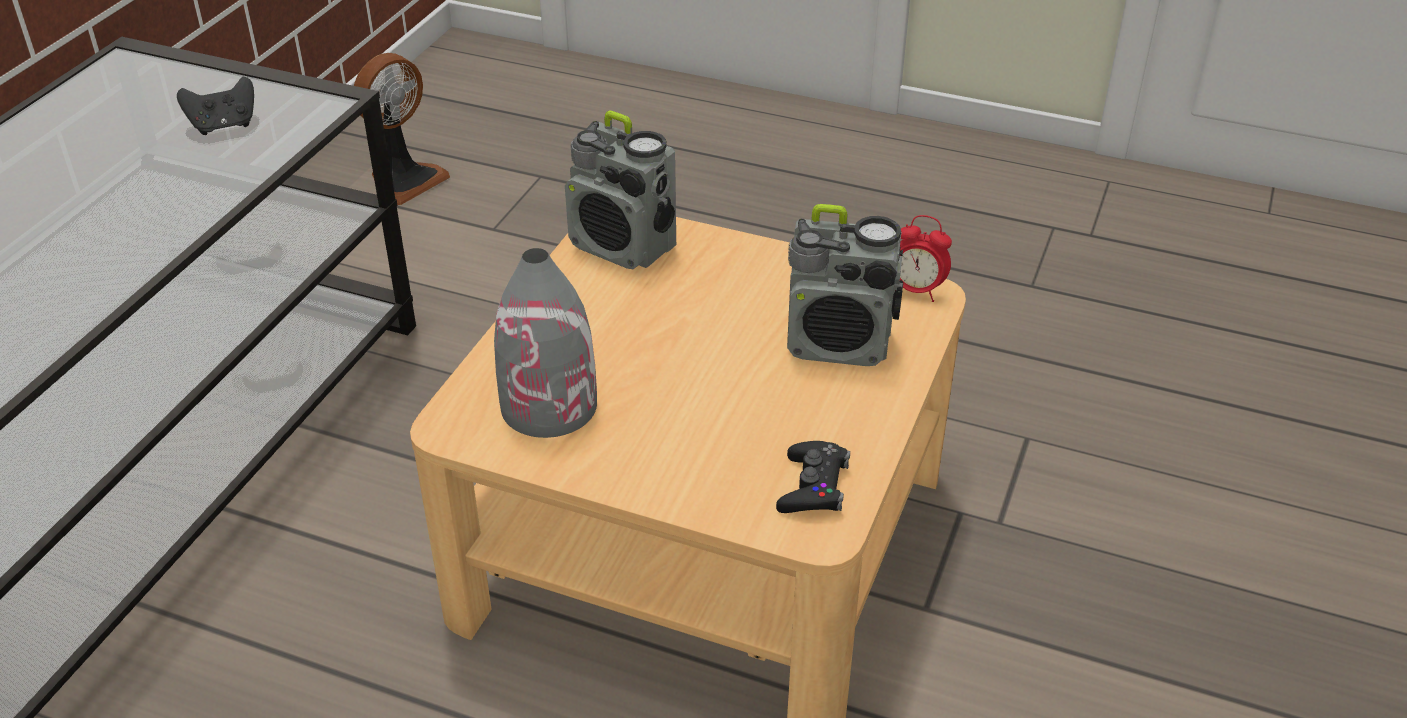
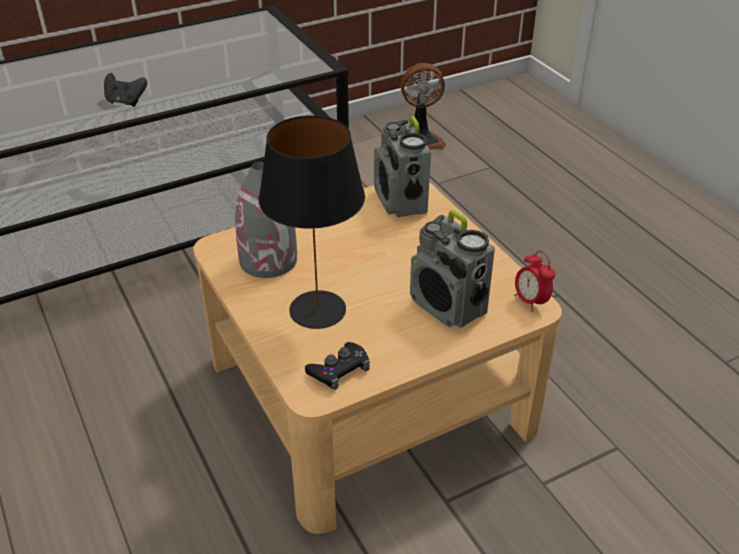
camera: 40 degrees right, 0 degrees up
black game controller [177,77,254,135] -> black game controller moved to [104,73,147,107]
none -> black table lamp [259,115,365,329]

